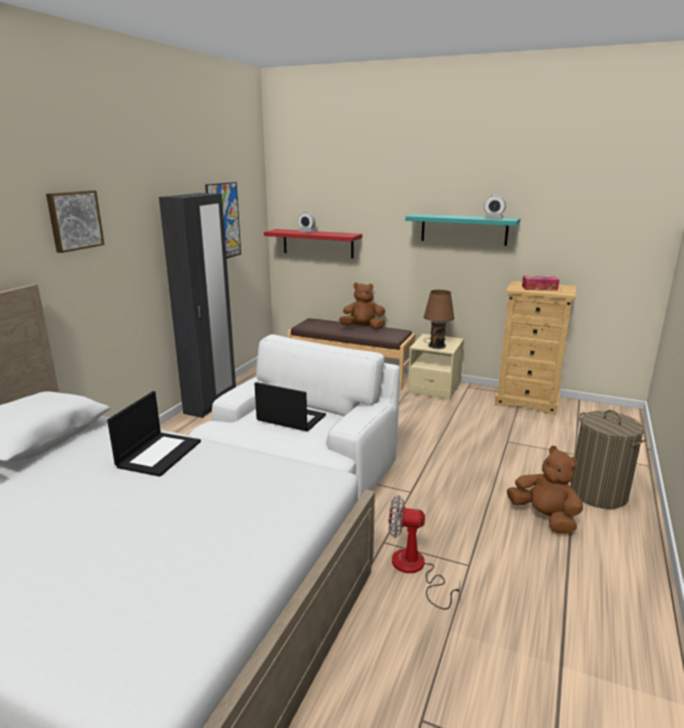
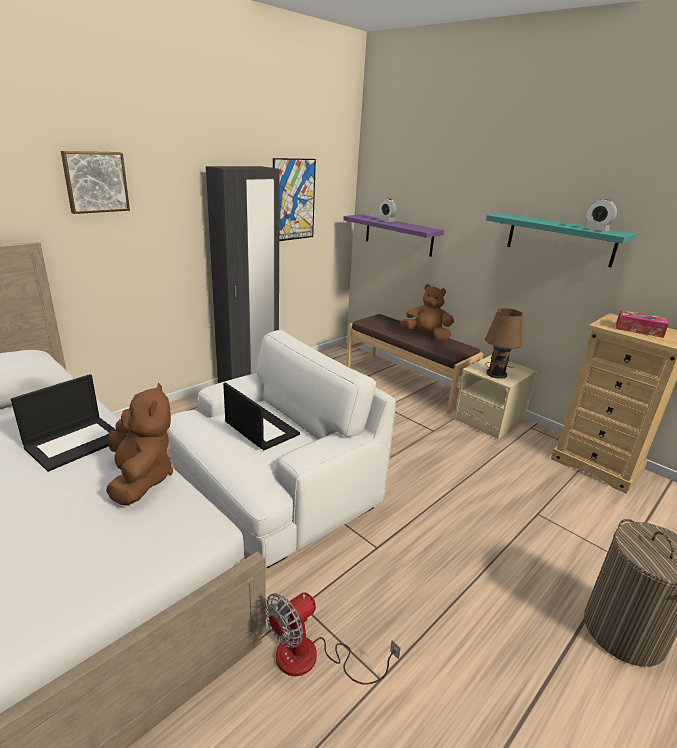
camera: 20 degrees right, 5 degrees up
red shelf [264,229,362,258] -> purple shelf [343,214,444,257]
fan [389,495,460,610] -> fan turned 75 degrees counterclockwise [264,592,401,685]
brown plush toy [507,446,583,534] -> brown plush toy moved to [106,383,173,506]

